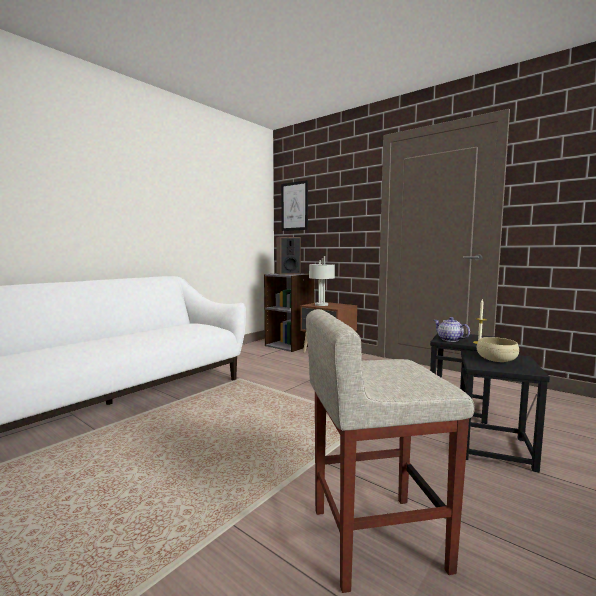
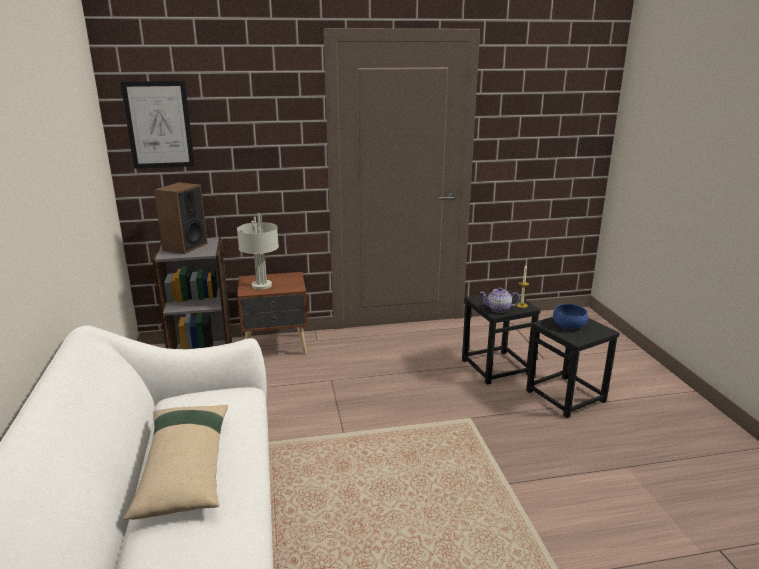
camera: 50 degrees left, 15 degrees up
beige stool [306,309,475,593] -> none
beige bowl [477,337,519,362] -> blue bowl [553,304,588,329]
none -> beige pillow [124,405,228,520]

